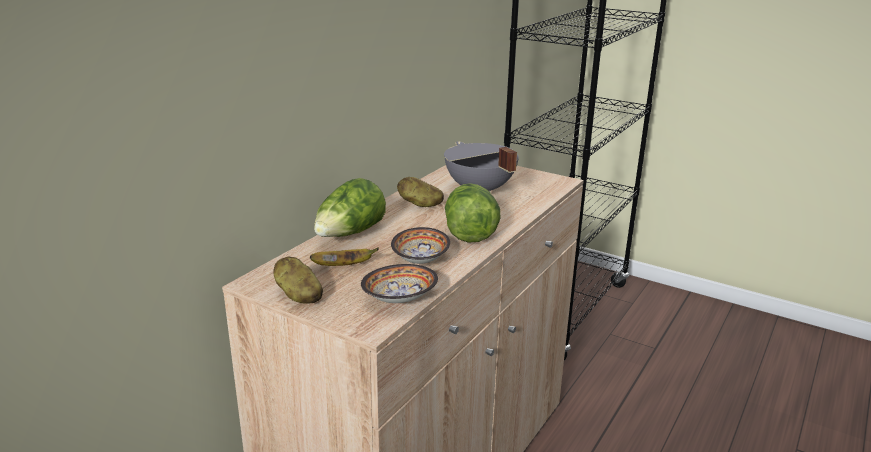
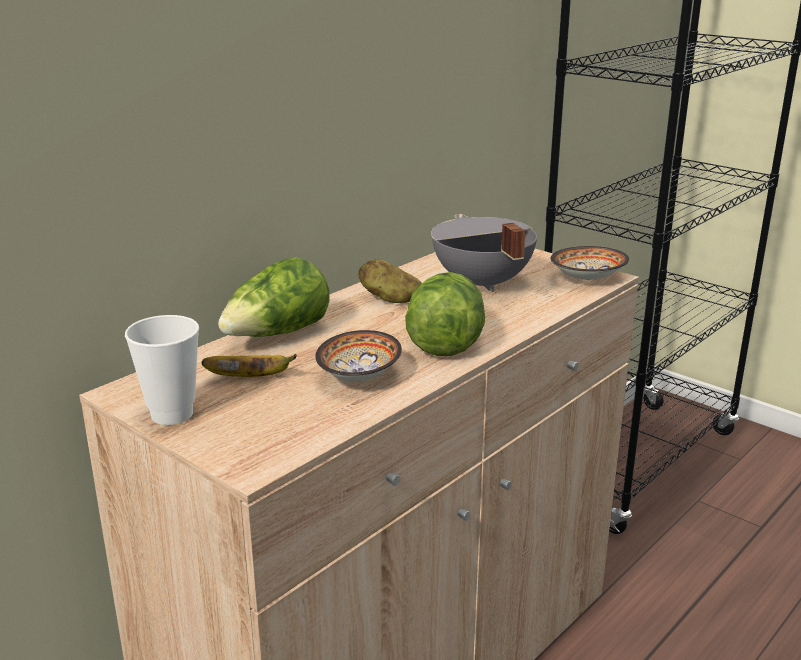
camera: 10 degrees right, 0 degrees up
potato [273,256,323,303] -> cup [125,315,199,425]
bowl [361,264,438,303] -> bowl moved to [550,246,629,280]

